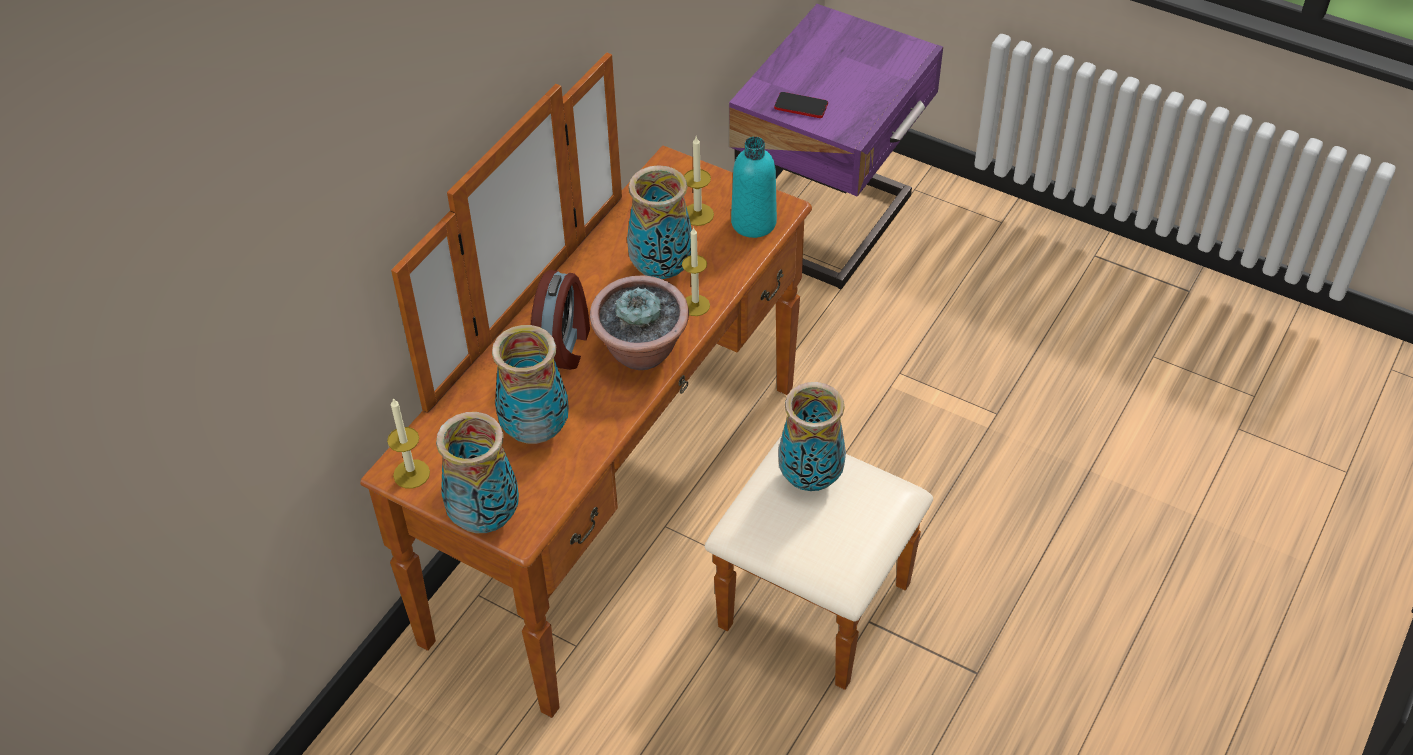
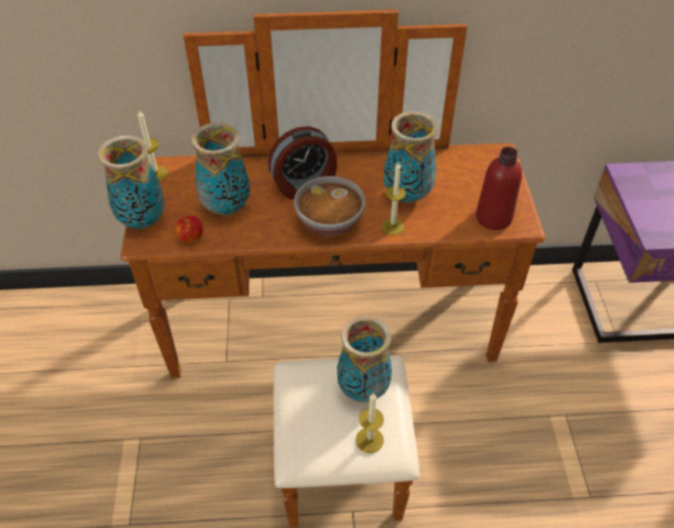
camera: 55 degrees right, 0 degrees up
potted plant [590,276,689,370] -> bowl [294,176,366,236]
candle [684,137,714,226] -> candle moved to [356,393,384,453]
turquoise bottle [731,137,777,238] -> red bottle [476,147,522,230]
phone [774,92,828,118] -> none
none -> apple [175,216,203,243]

